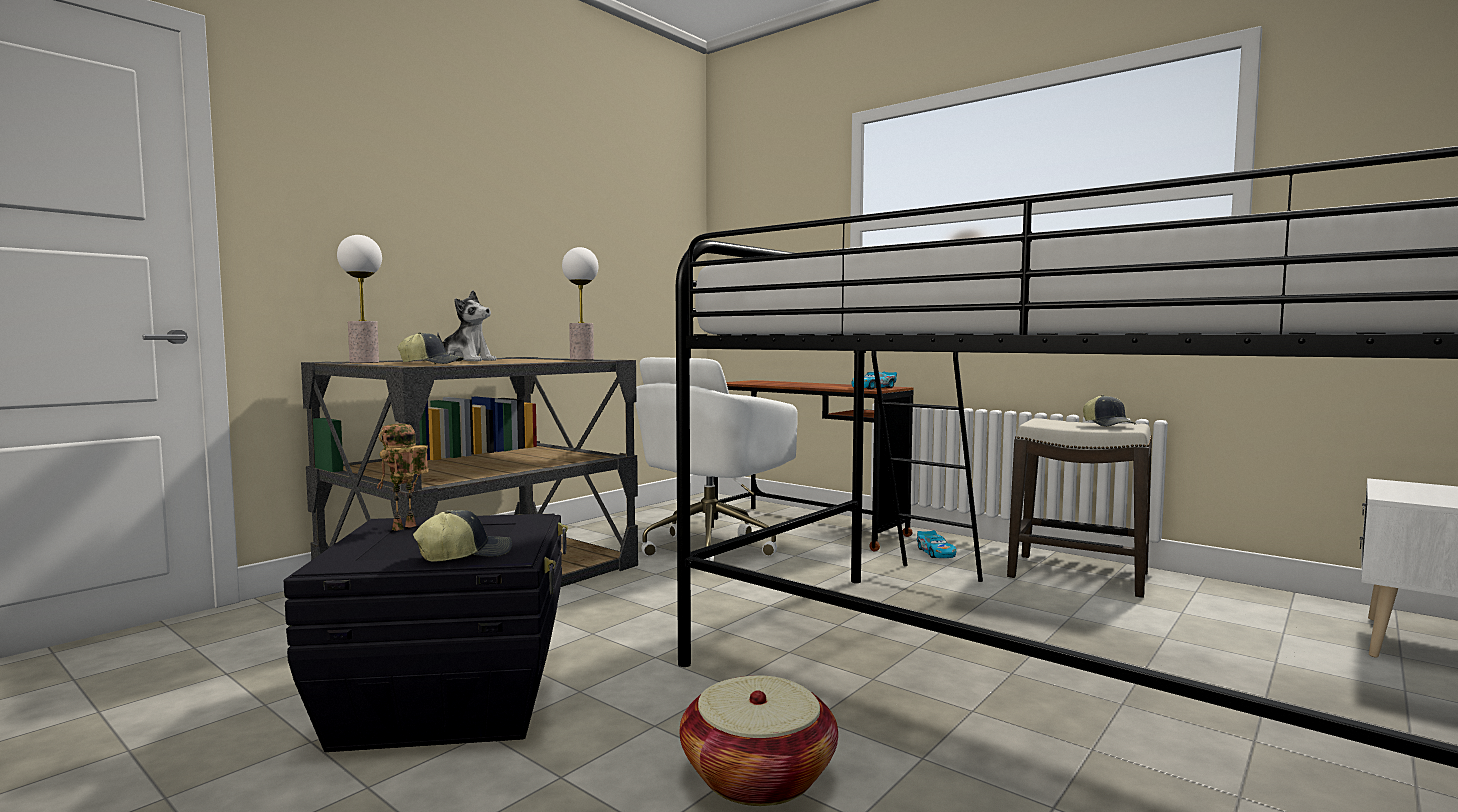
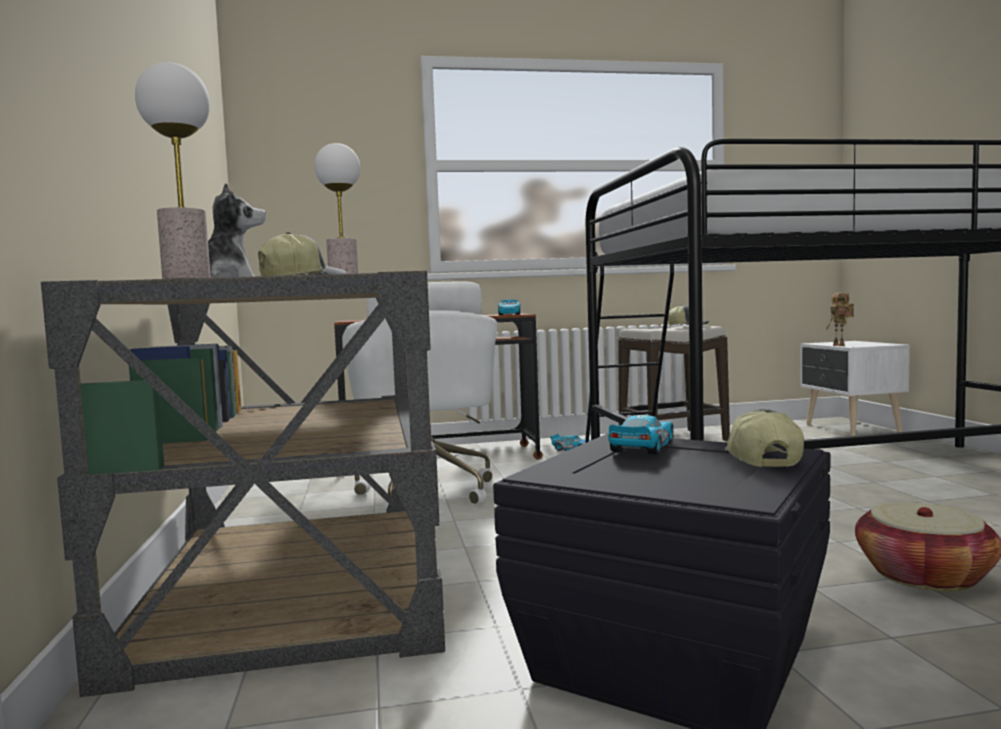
camera: 50 degrees left, 0 degrees up
toy robot [377,424,429,531] -> toy robot moved to [826,292,854,346]
none -> toy car [608,415,674,455]

